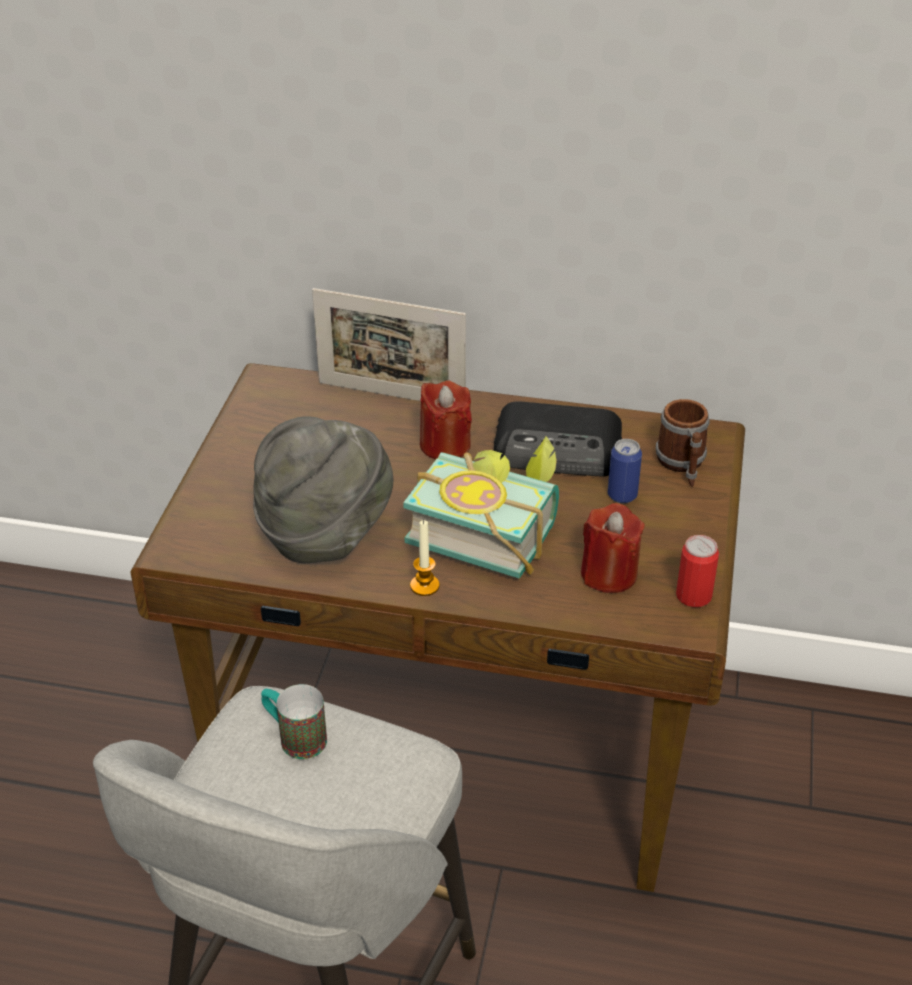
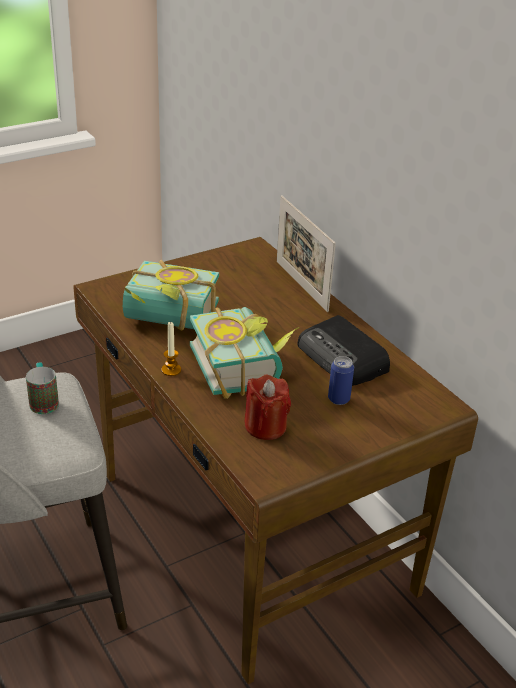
camera: 45 degrees right, 5 degrees down
grey hat [253,416,393,563] -> book [123,260,219,331]
red candle [420,380,472,460] -> none
mug [656,399,710,487] -> none
can [676,535,719,607] -> none

